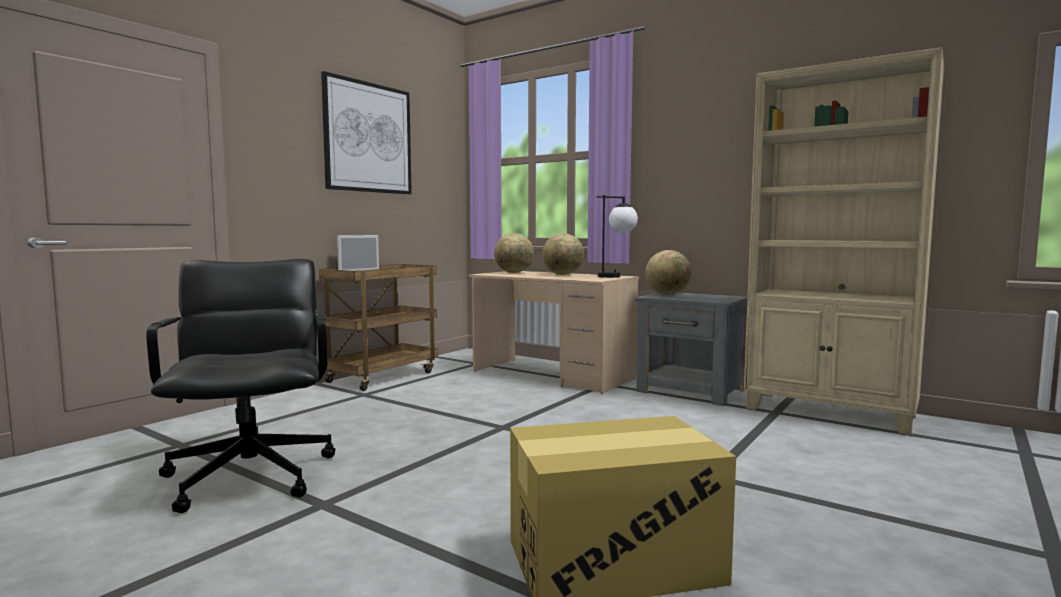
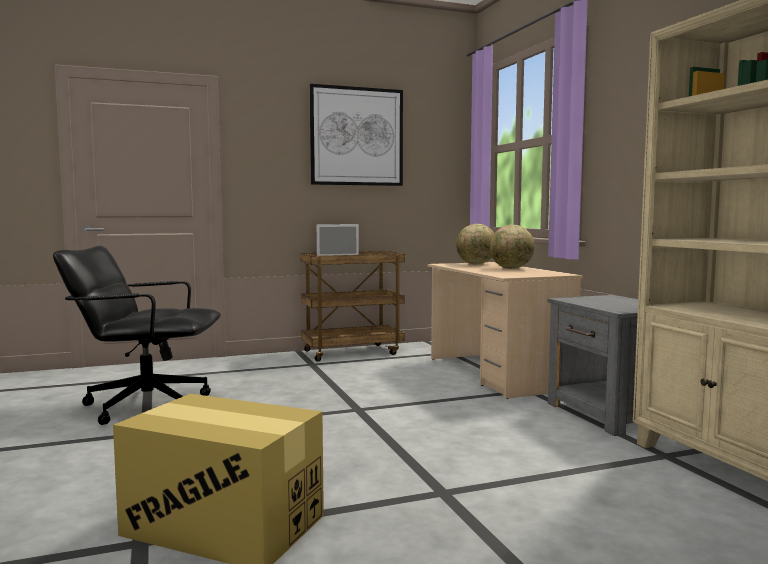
camera: 35 degrees right, 0 degrees up
black office chair [147,259,336,513] -> black office chair turned 105 degrees counterclockwise [53,246,221,425]
table lamp [596,195,638,278] -> none
globe [646,250,691,295] -> none

